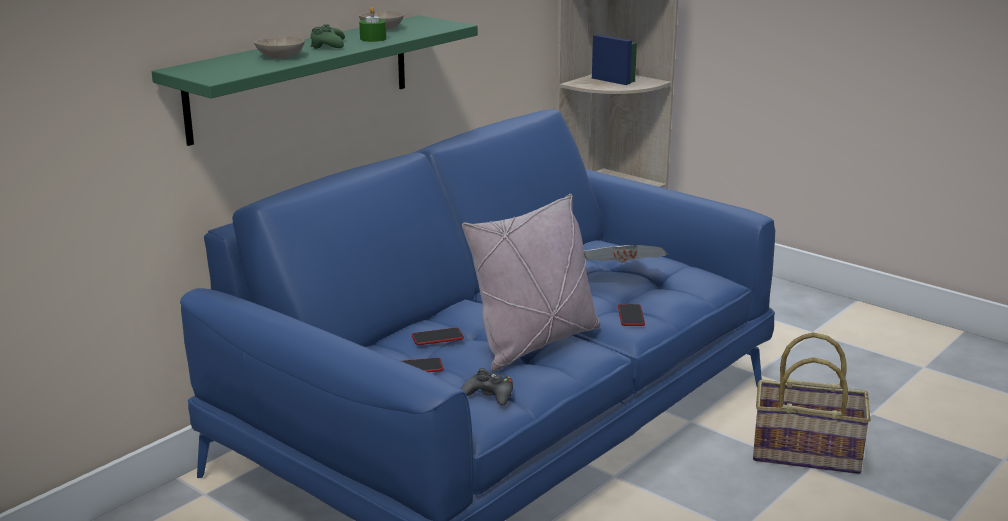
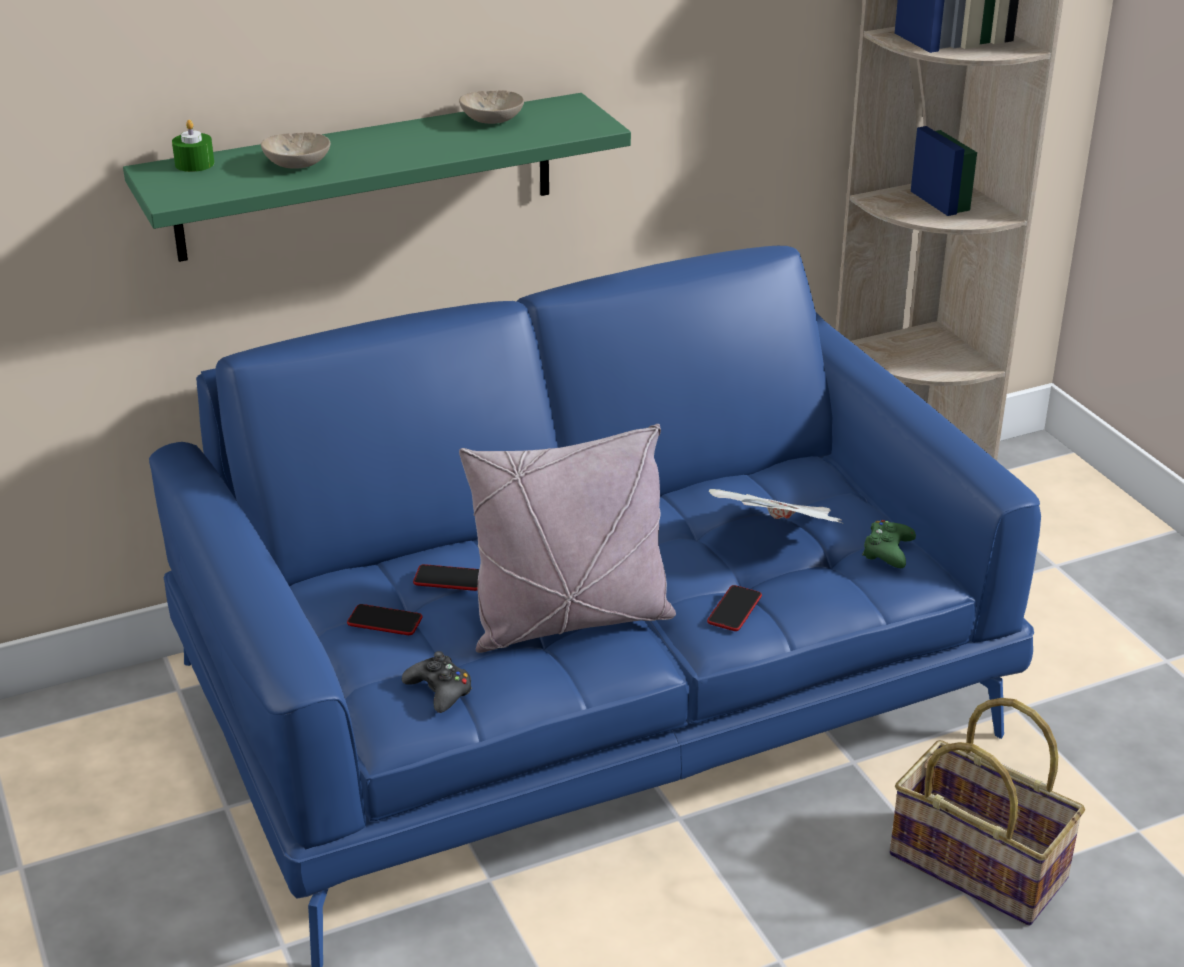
camera: 25 degrees right, 10 degrees up
green game controller [310,24,345,49] -> green game controller moved to [862,520,916,568]
green candle [359,7,387,42] -> green candle moved to [172,120,214,172]

